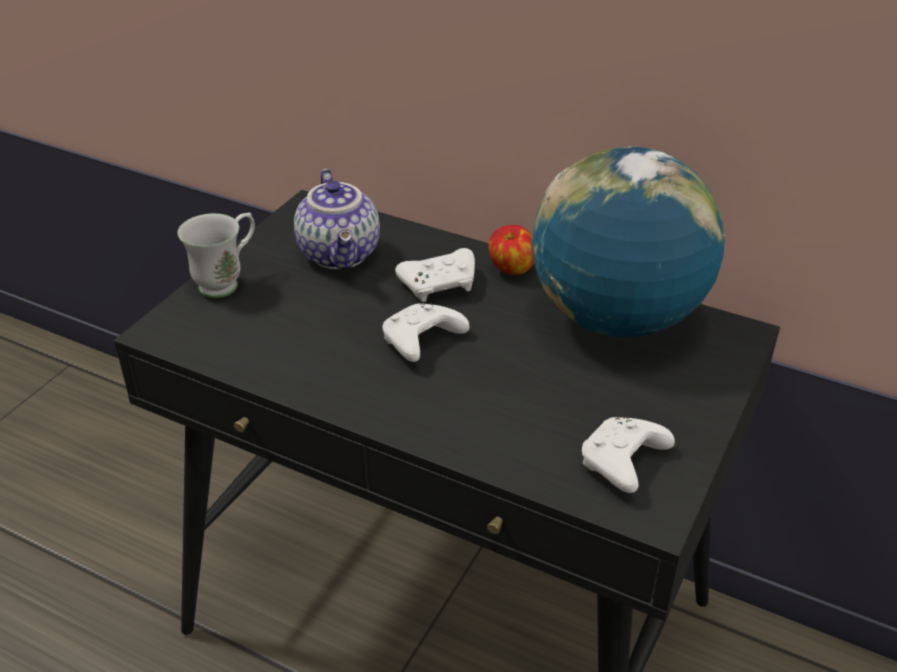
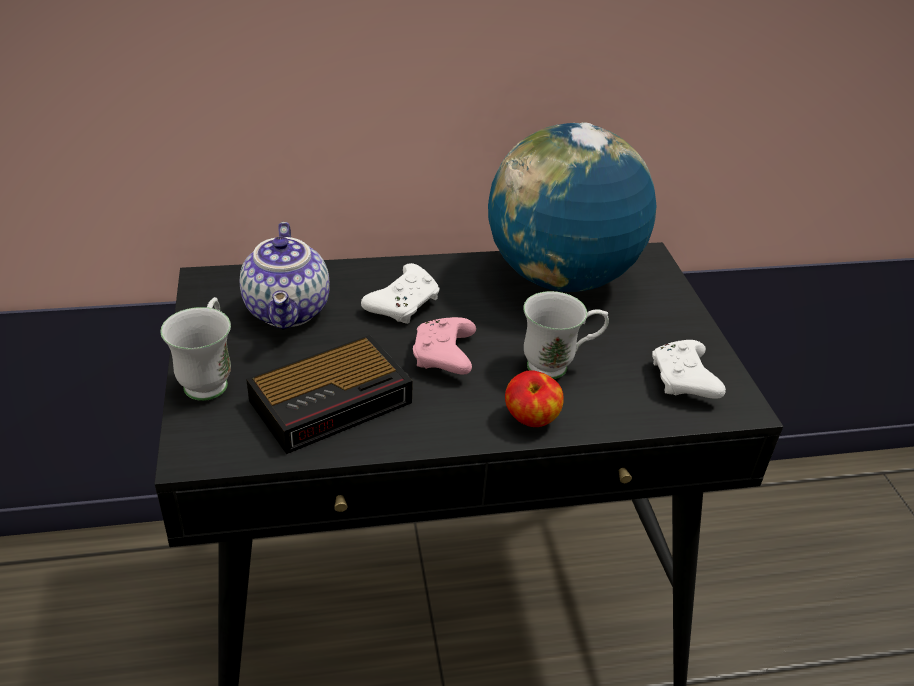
camera: 40 degrees left, 0 degrees up
teapot [294,169,380,270] -> teapot turned 45 degrees clockwise [240,222,330,330]
white game controller [382,303,469,362] -> pink game controller [413,317,476,375]
apple [488,225,534,275] -> apple moved to [505,370,564,427]
none -> alarm clock [246,335,413,454]
none -> white mug [523,291,609,379]

